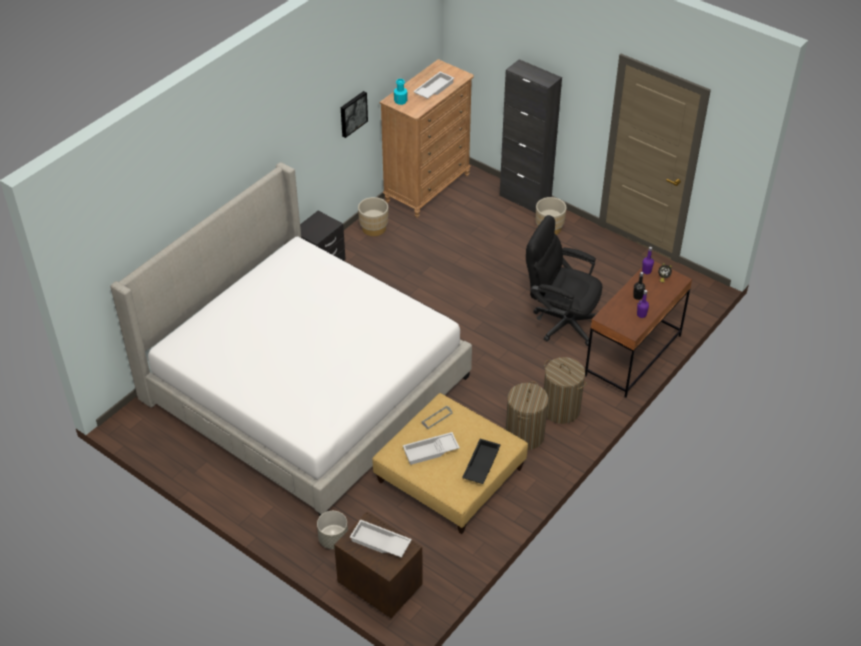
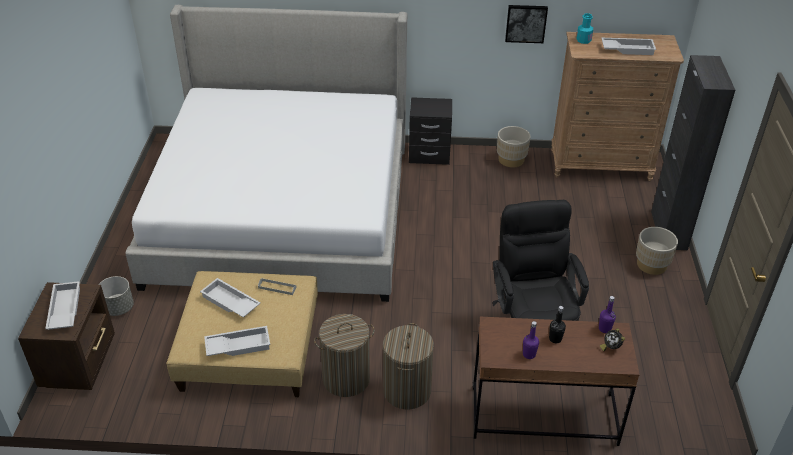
camera: 55 degrees right, 5 degrees down
black tray [462,439,501,484] -> white tray [204,326,270,356]

